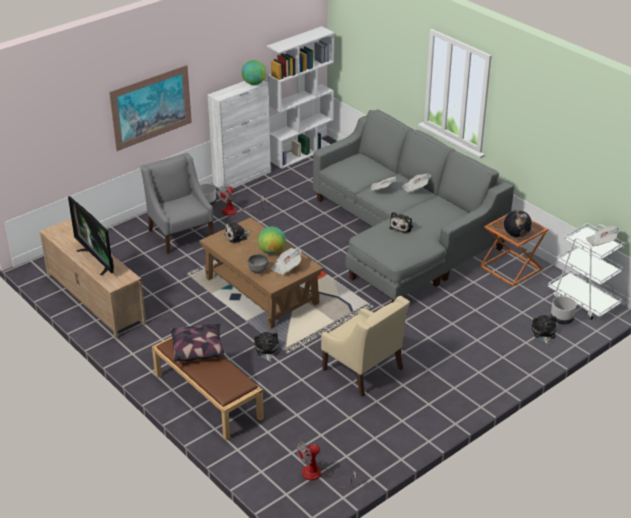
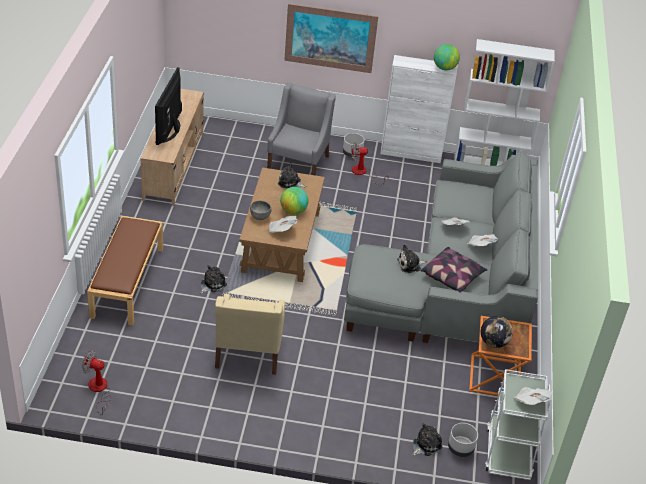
camera: 45 degrees right, 5 degrees up
pillow [170,324,225,362] -> pillow moved to [421,247,487,293]

